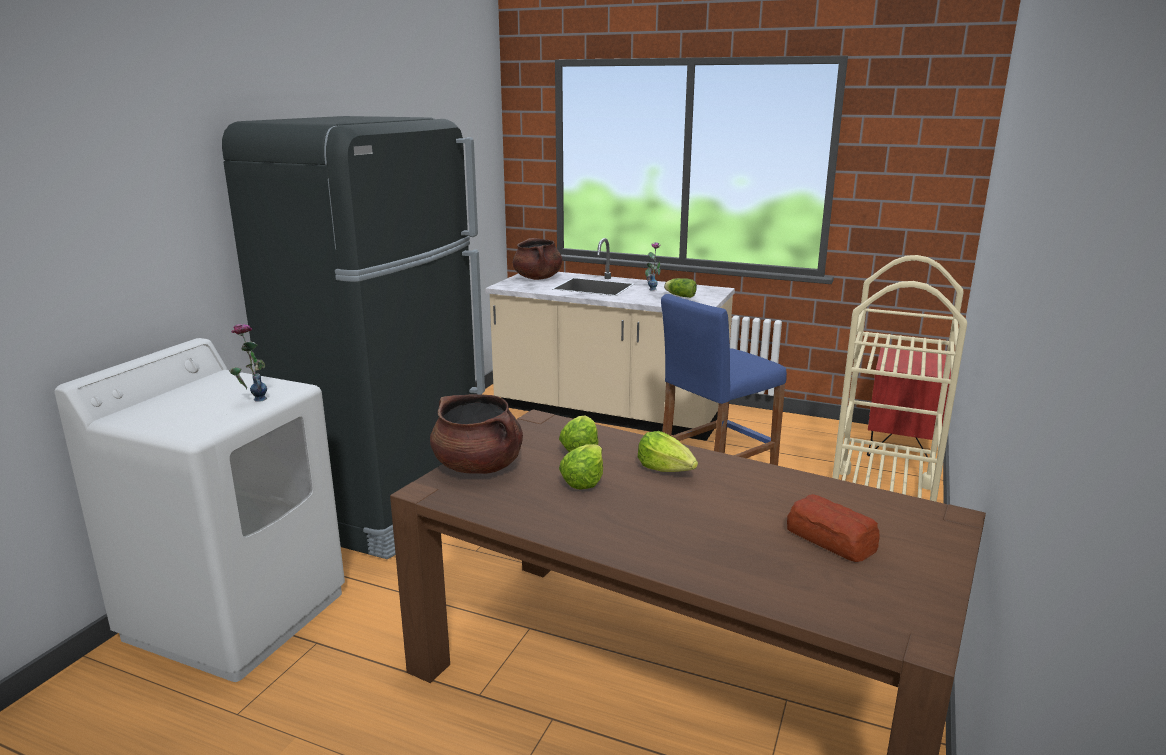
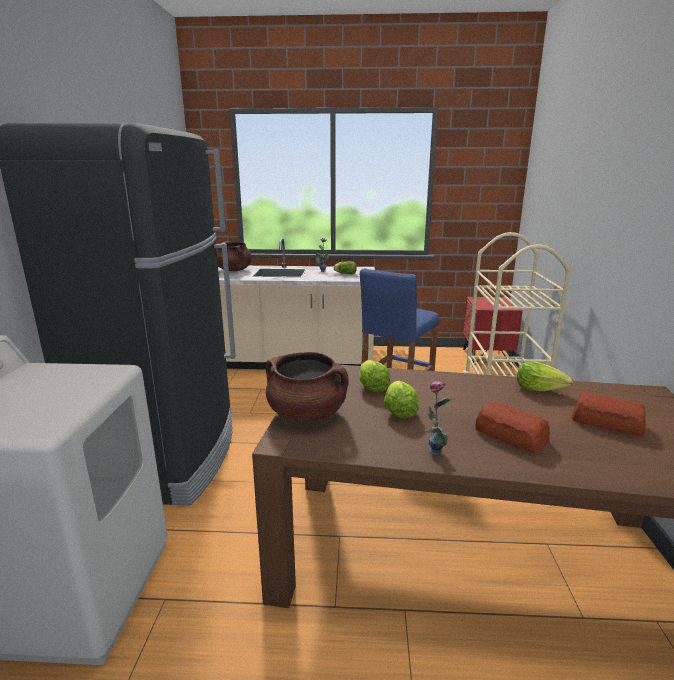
camera: 20 degrees left, 0 degrees up
vase [229,324,267,402] -> vase moved to [425,381,451,455]
lettuce [638,431,698,472] -> lettuce moved to [517,361,573,391]
none -> bread [475,401,550,453]

